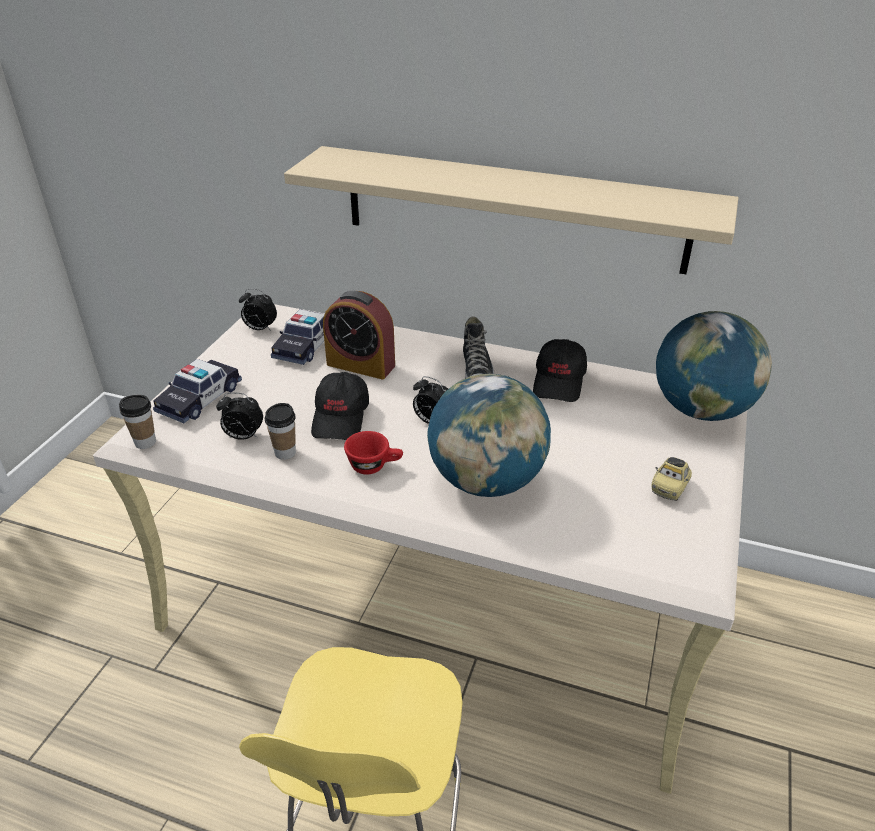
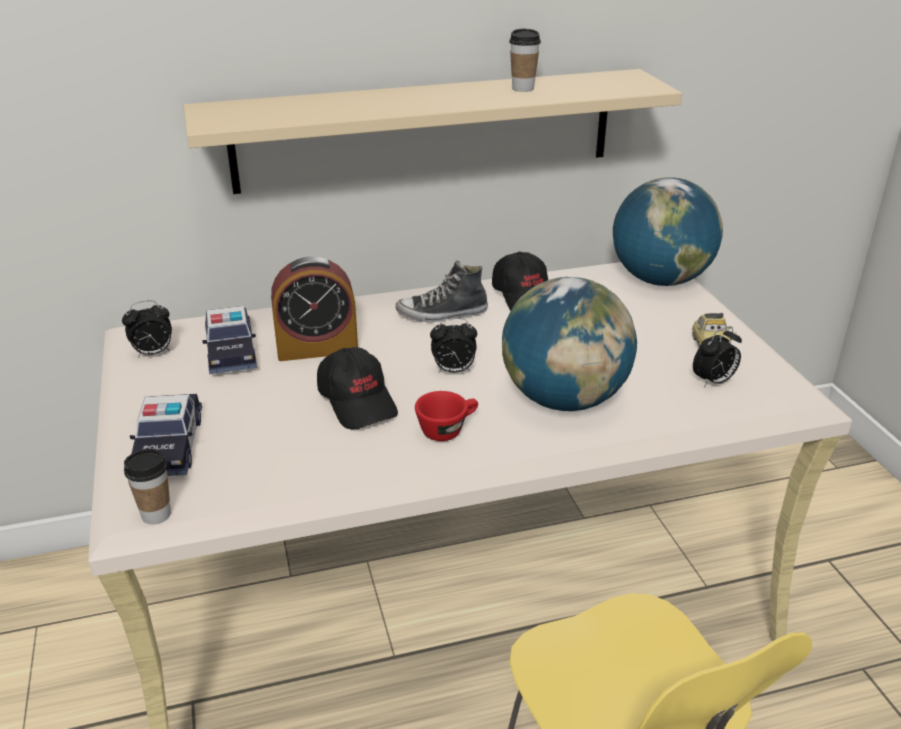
camera: 35 degrees left, 5 degrees down
alarm clock [216,393,263,440] -> alarm clock moved to [693,326,742,387]
cup [265,403,296,460] -> cup moved to [509,29,541,92]
shoe [463,316,494,379] -> shoe turned 120 degrees clockwise [396,260,488,322]

